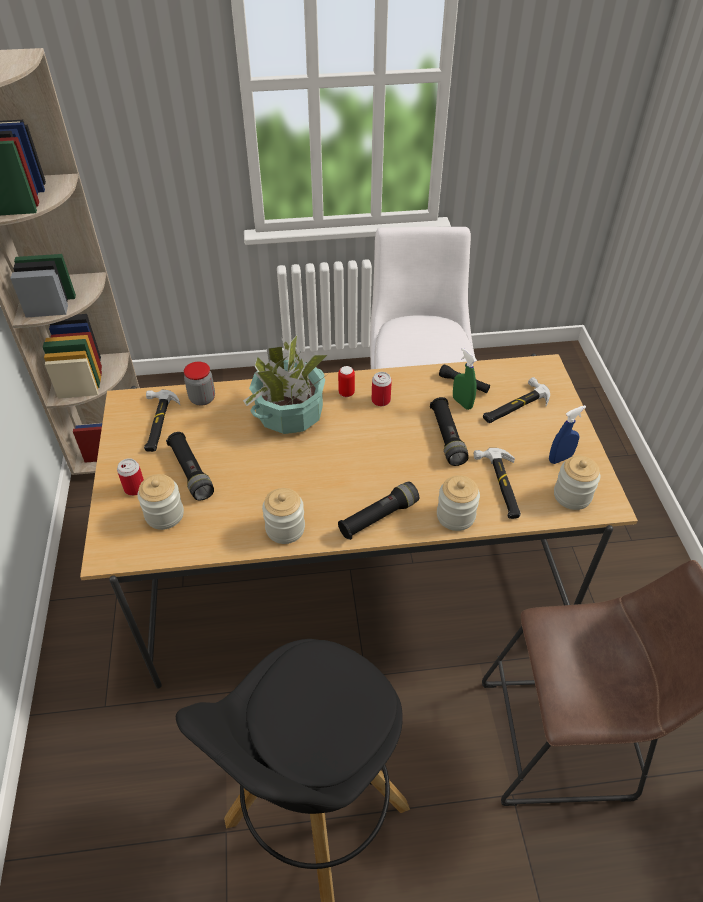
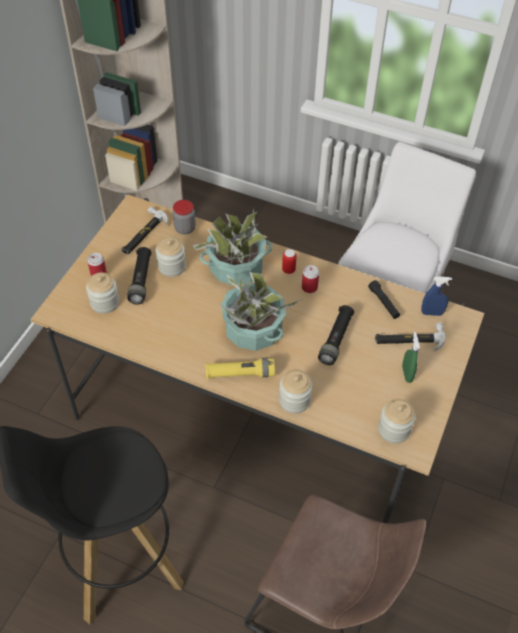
camera: 30 degrees right, 5 degrees up
jar [262,488,305,544] -> jar moved to [156,237,186,277]
black flashlight [338,481,419,540] -> yellow flashlight [206,358,275,380]
green spray bottle [453,348,477,410] -> green spray bottle moved to [402,332,420,383]
hammer [474,448,521,519] -> none
blue spray bottle [549,405,586,464] -> blue spray bottle moved to [421,276,452,316]
none -> potted plant [218,272,302,351]

